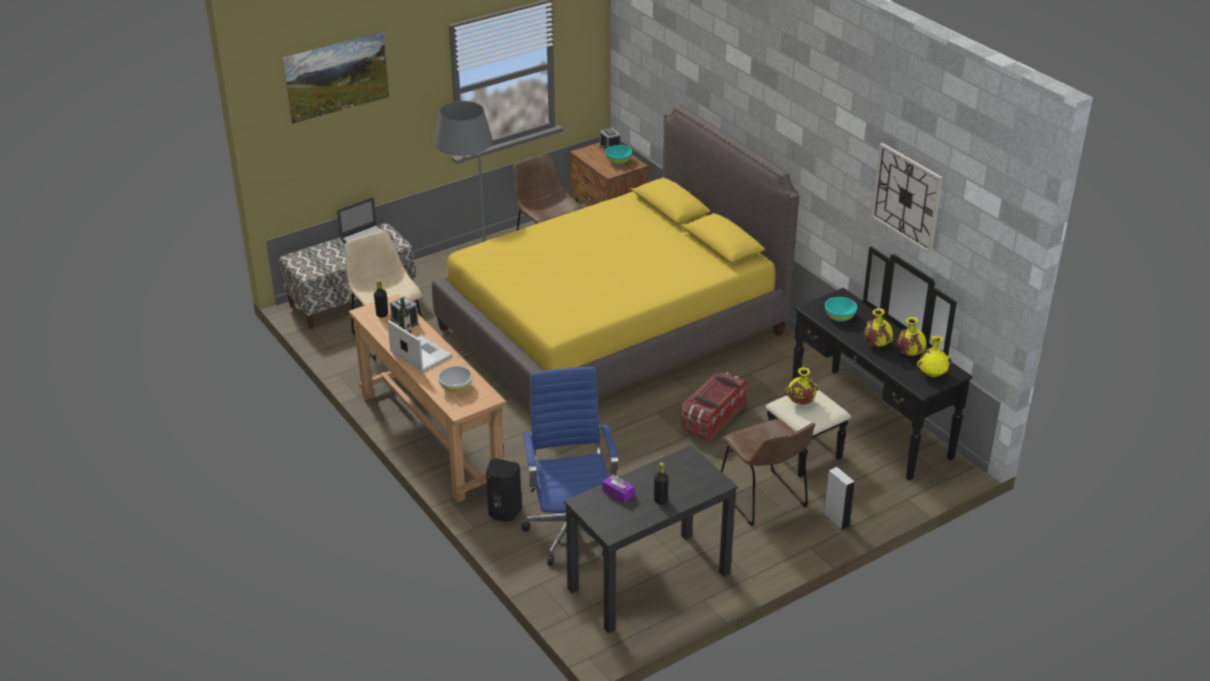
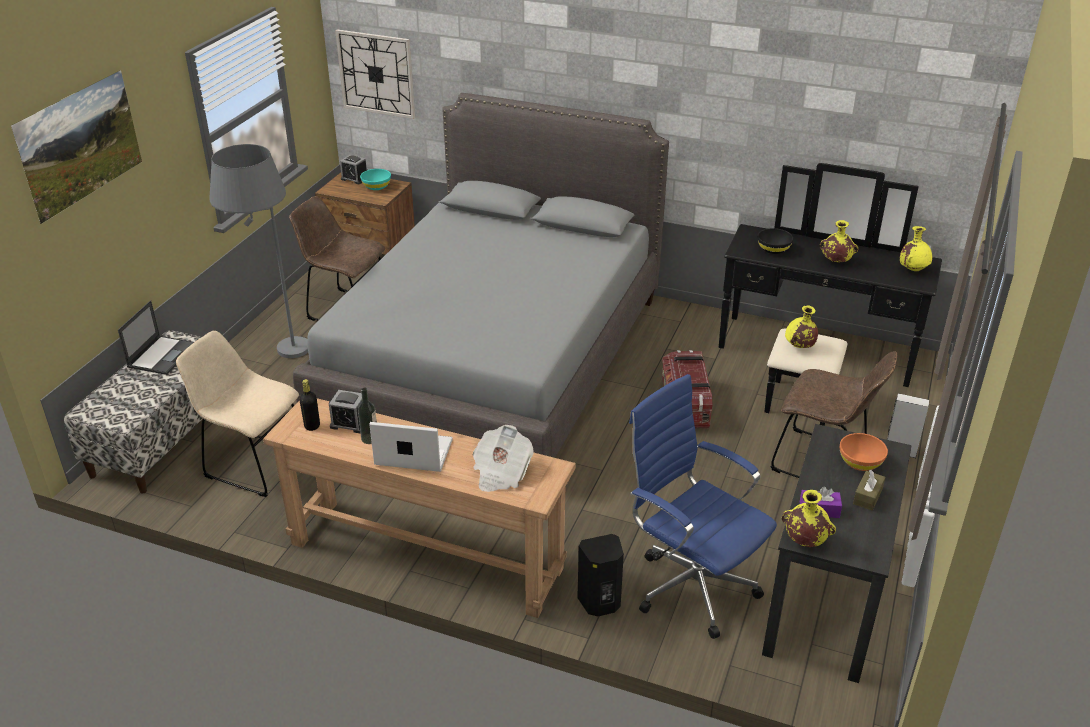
camera: 35 degrees left, 0 degrees up
yellow bed [432,104,799,408] -> grey bed [293,93,669,458]
white bowl [438,366,473,393] -> newspaper [473,425,534,492]
black bottle [654,462,669,505] -> brown tissue box [853,470,885,511]
turquoise bowl [825,297,857,322] -> black bowl [758,228,793,254]
wall clock [871,143,943,254] -> wall clock moved to [335,29,415,119]
yellow vase [898,317,926,356] -> yellow vase moved to [782,490,836,547]
none -> orange bowl [840,433,888,471]

